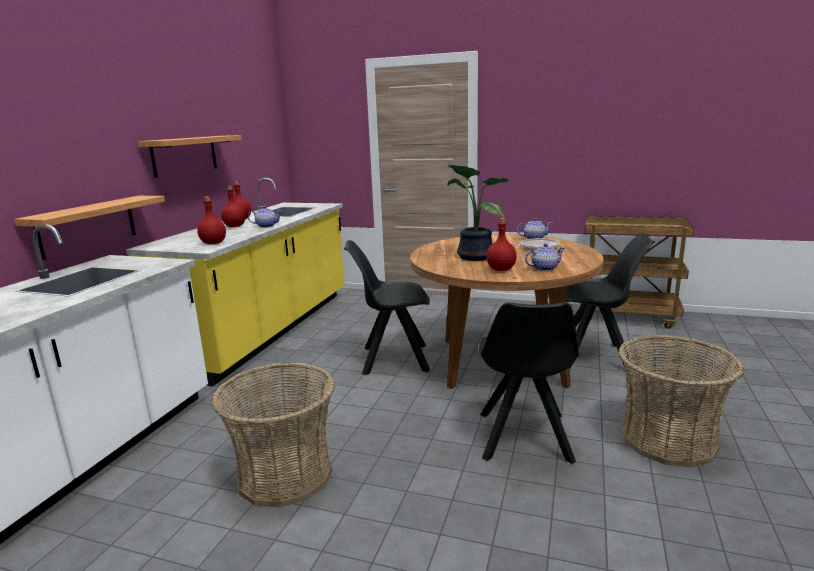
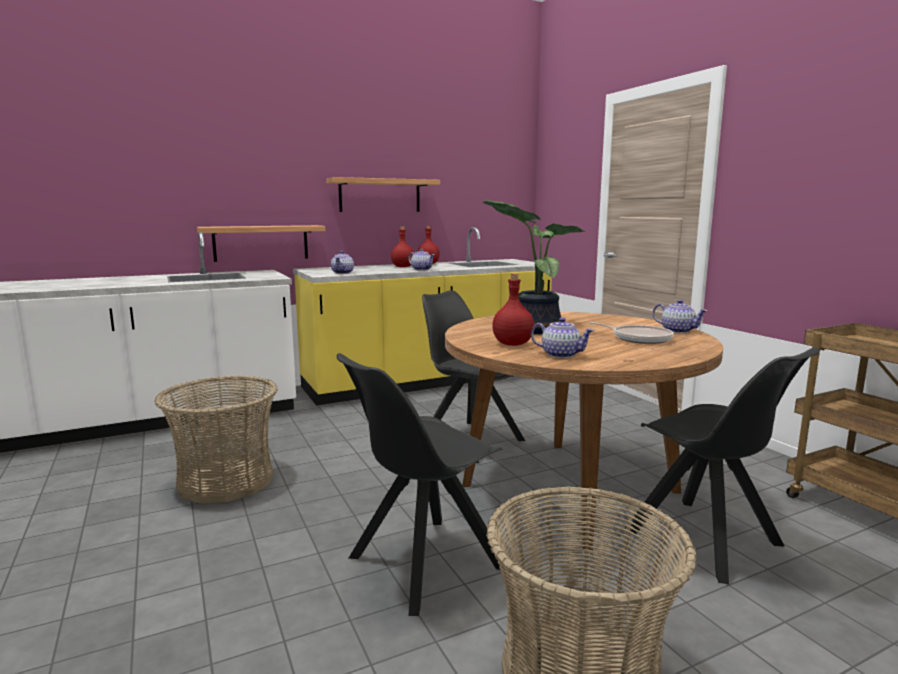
camera: 45 degrees right, 5 degrees down
red bottle [197,196,226,244] -> teapot [331,251,354,274]

